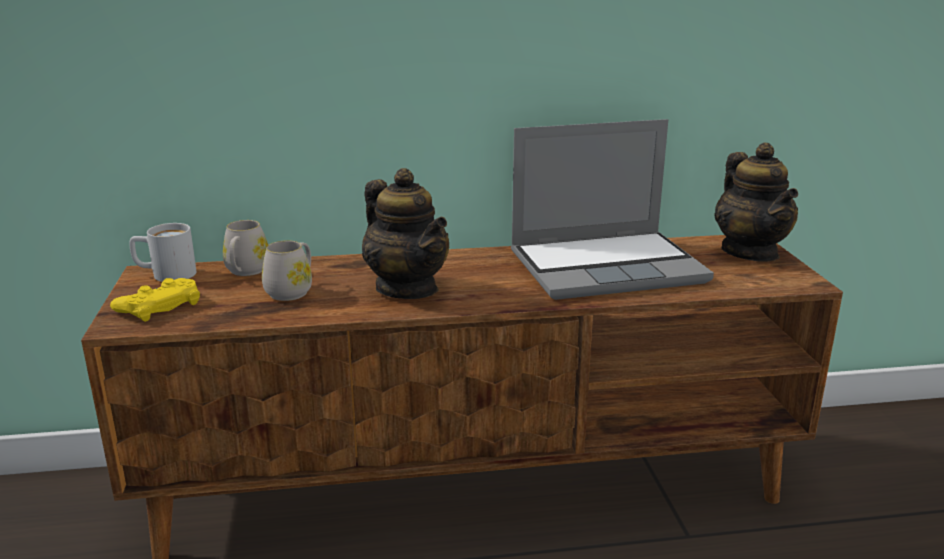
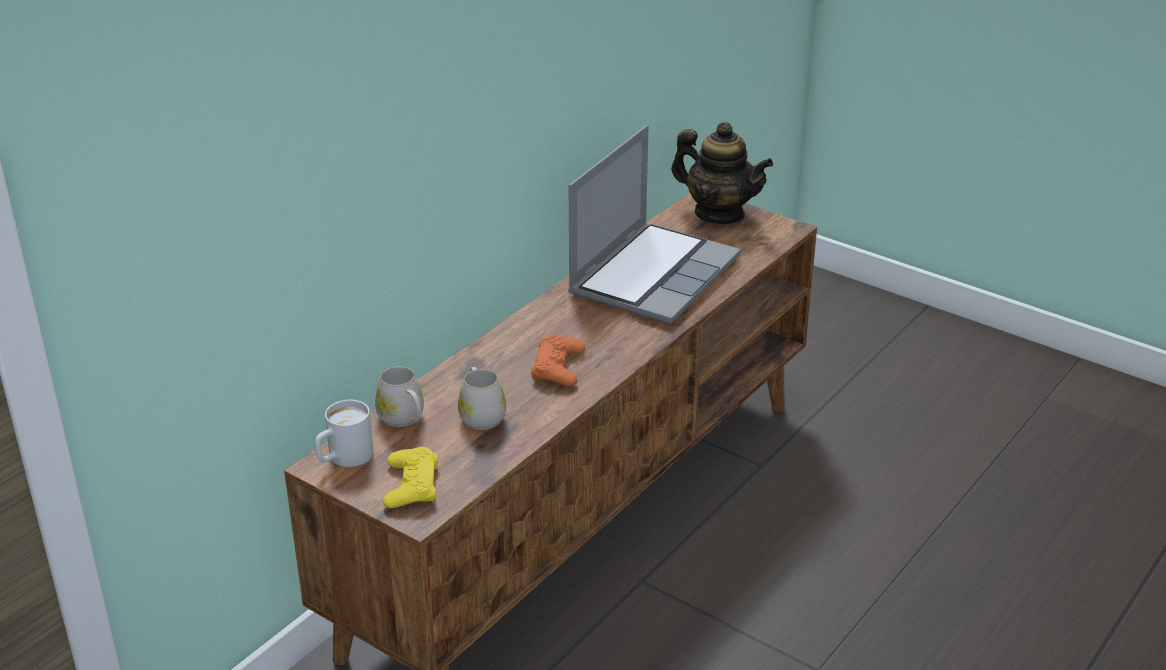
camera: 45 degrees left, 10 degrees up
teapot [362,168,449,299] -> orange game controller [531,334,586,386]

